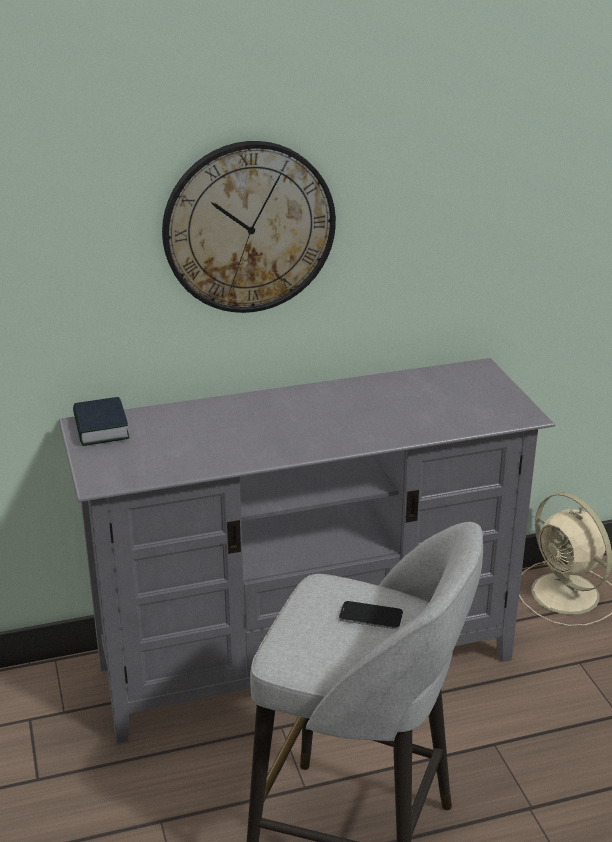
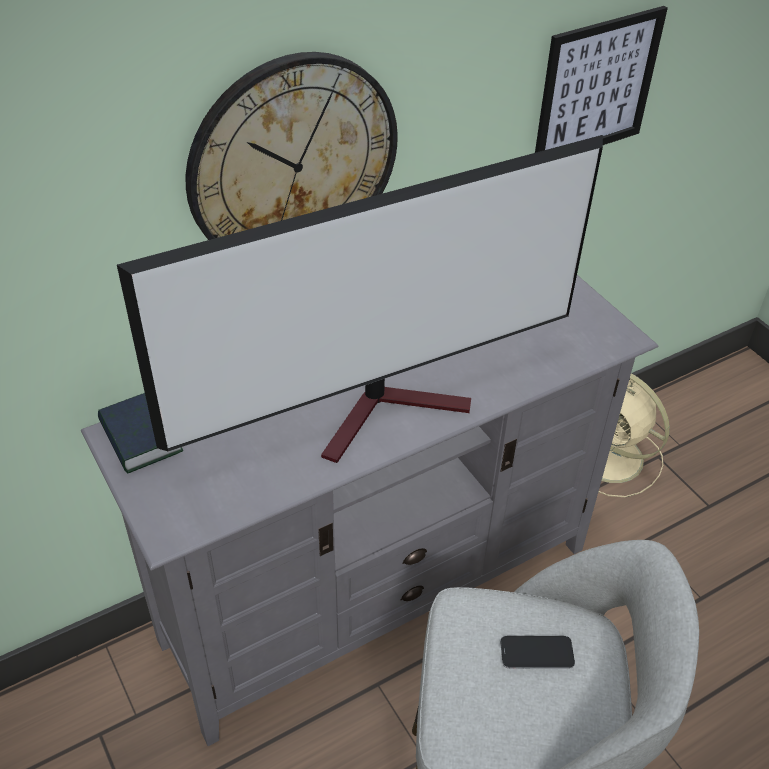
camera: 15 degrees left, 15 degrees up
none -> television [117,135,603,463]
none -> picture [535,6,668,153]

